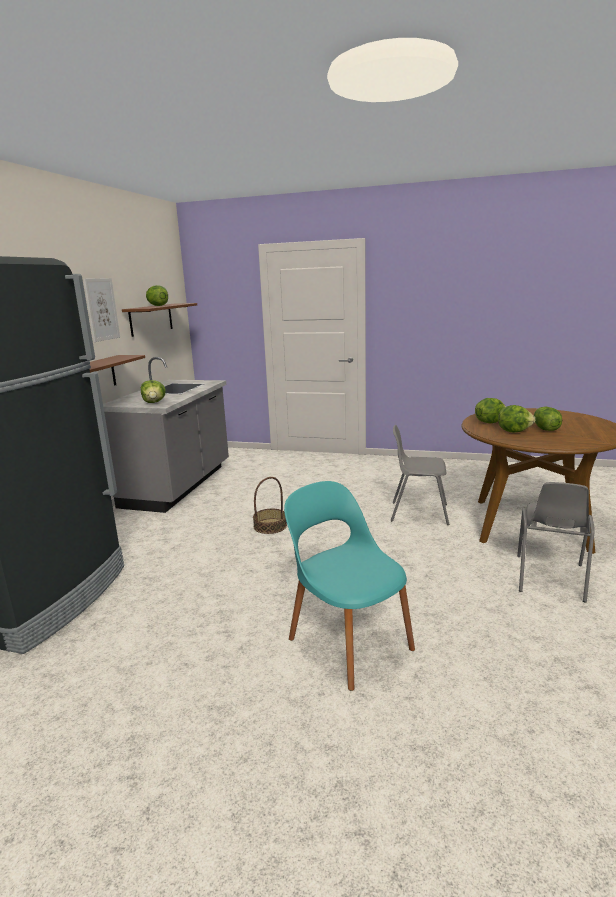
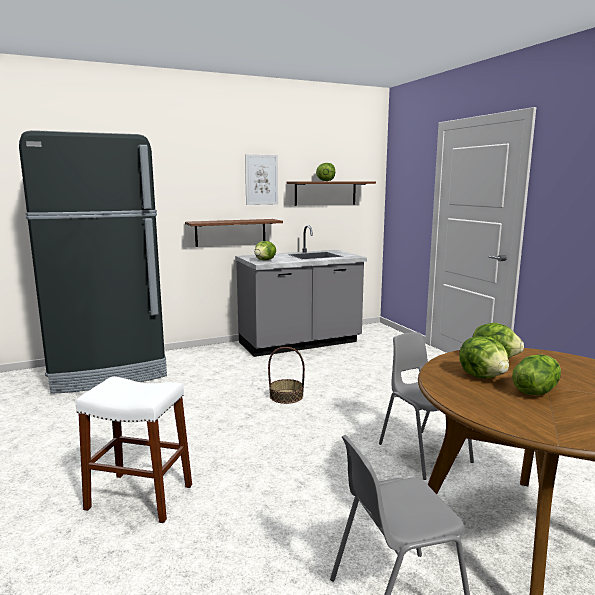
camera: 50 degrees right, 5 degrees down
turquoise chair [284,481,415,691] -> white stool [76,376,192,523]

